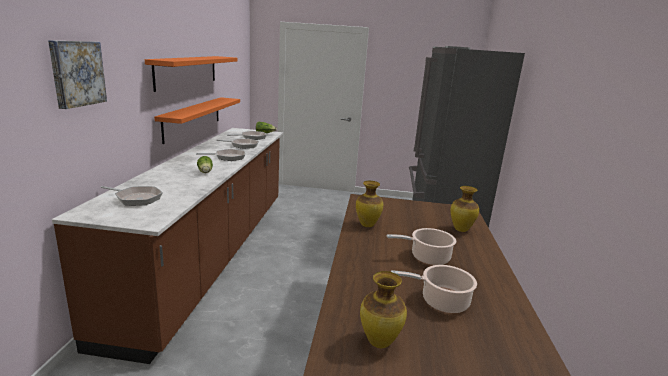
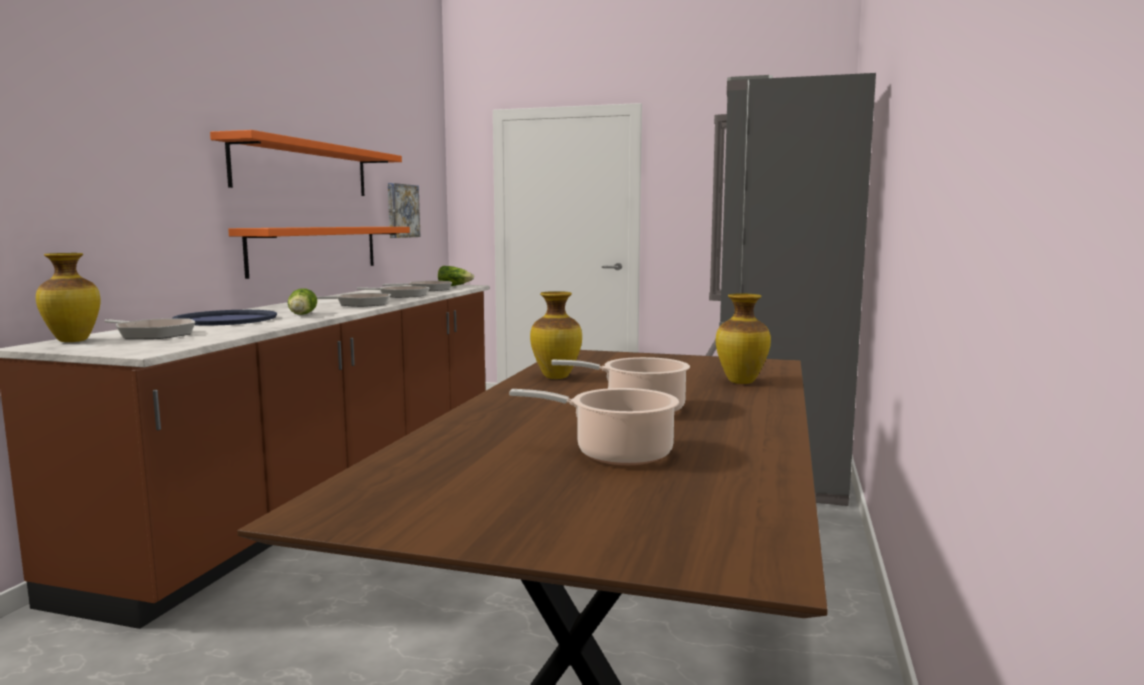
camera: 10 degrees right, 10 degrees down
picture [48,40,107,109] -> picture moved to [388,183,420,238]
vase [360,271,407,348] -> vase moved to [36,253,100,342]
none -> blue tray [172,310,277,326]

